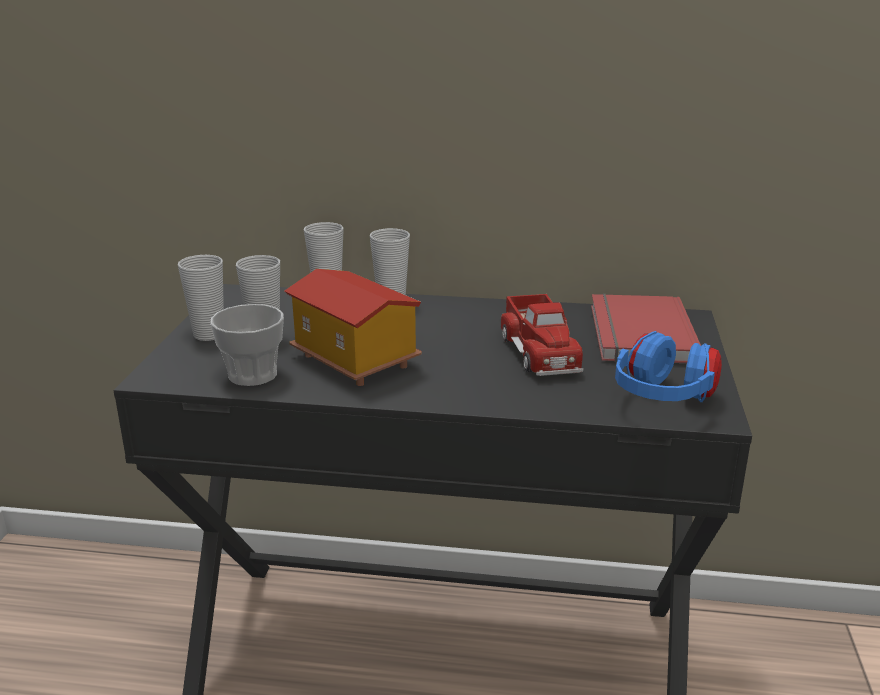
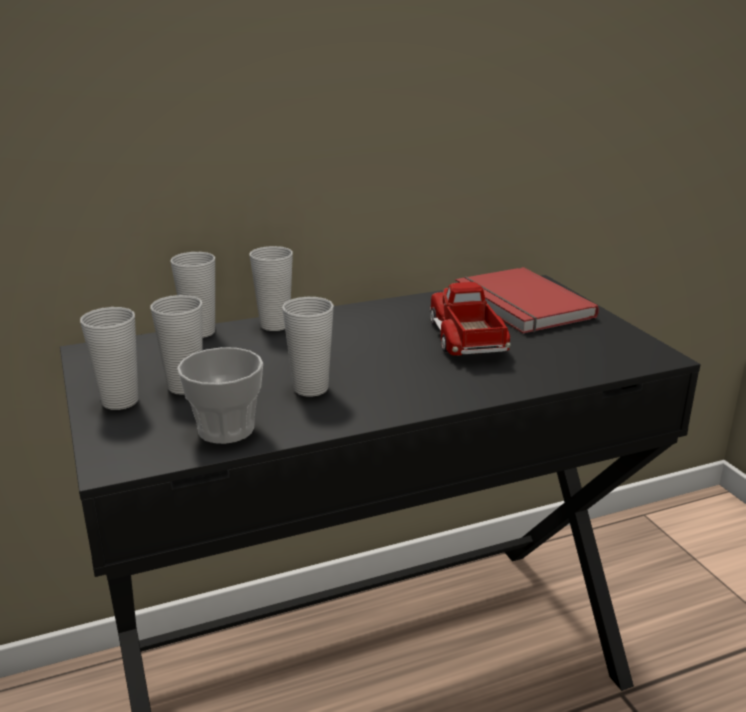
camera: 30 degrees left, 0 degrees up
toy house [284,269,422,386] -> cup [282,297,334,397]
toy truck [501,294,583,376] -> toy truck turned 150 degrees counterclockwise [430,282,511,356]
blue headphones [615,331,722,402] -> none

